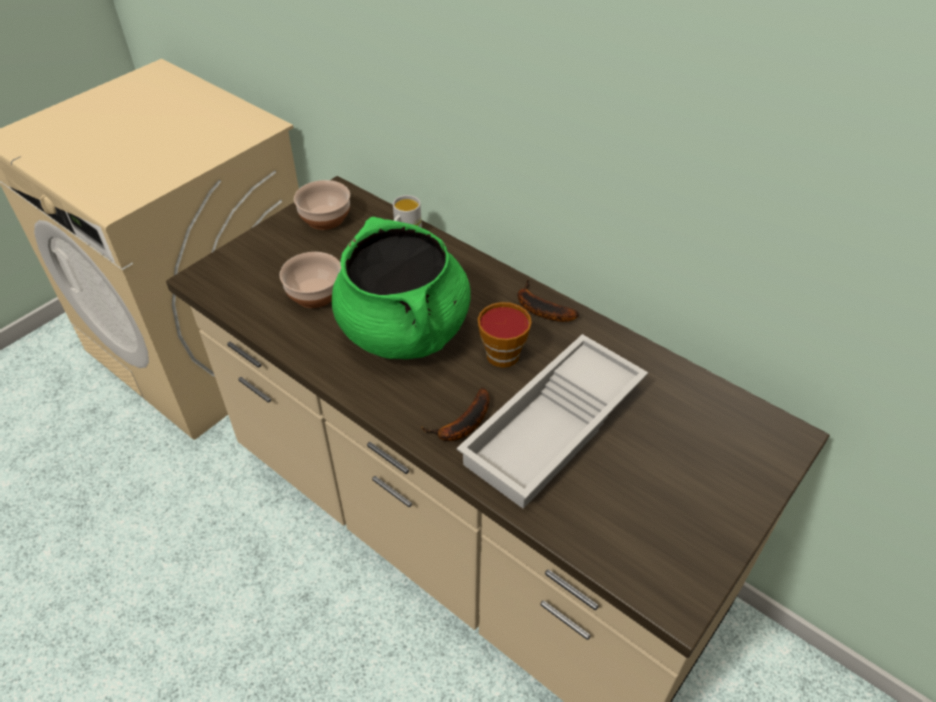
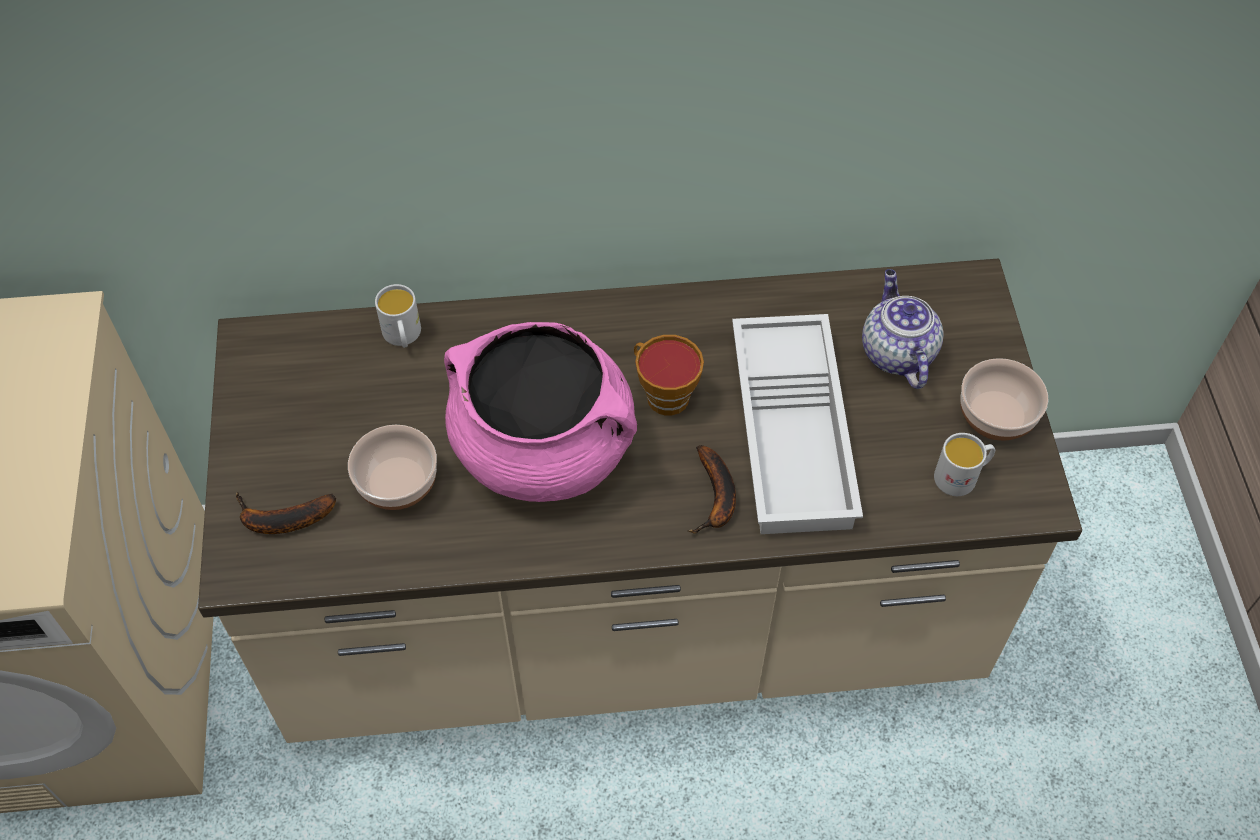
camera: 45 degrees left, 10 degrees up
bowl [294,180,350,230] -> bowl moved to [960,358,1049,441]
green cooking pot [332,217,470,359] -> pink cooking pot [444,322,637,502]
banana [518,280,579,322] -> banana moved to [236,493,336,534]
none -> teapot [862,269,944,389]
none -> white mug [934,433,995,496]

